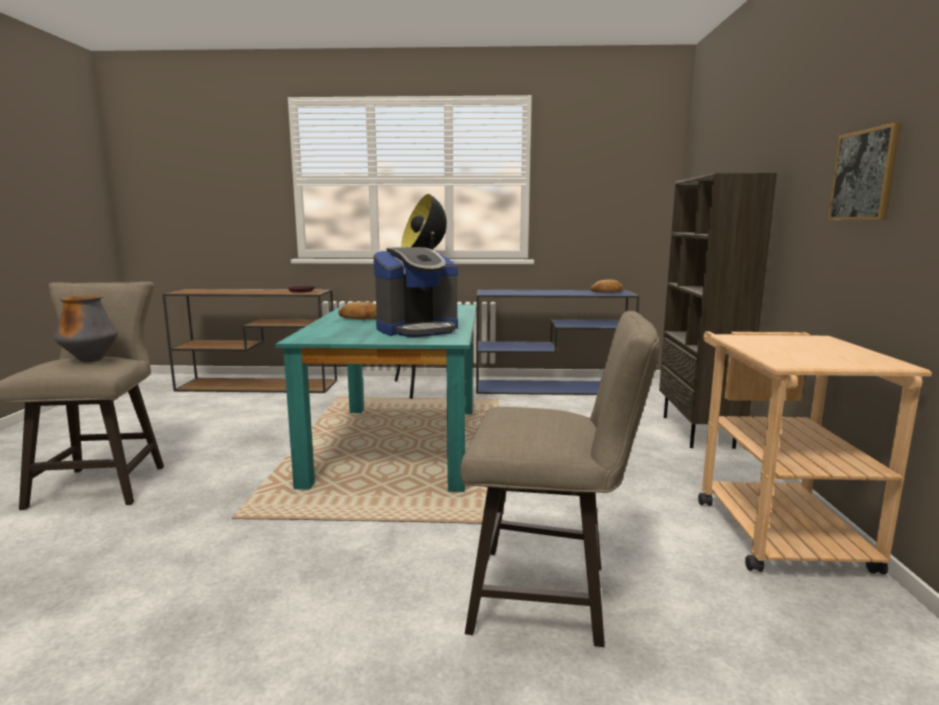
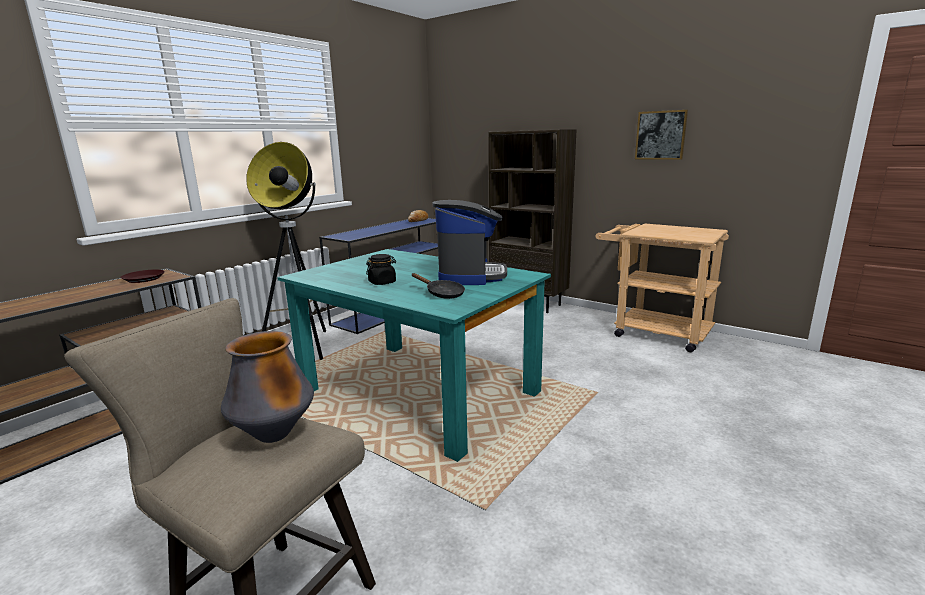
camera: 55 degrees left, 5 degrees up
bread [338,302,377,319] -> black jar [366,254,396,285]
beige stool [460,311,660,647] -> none
none -> black frying pan [412,273,465,299]

